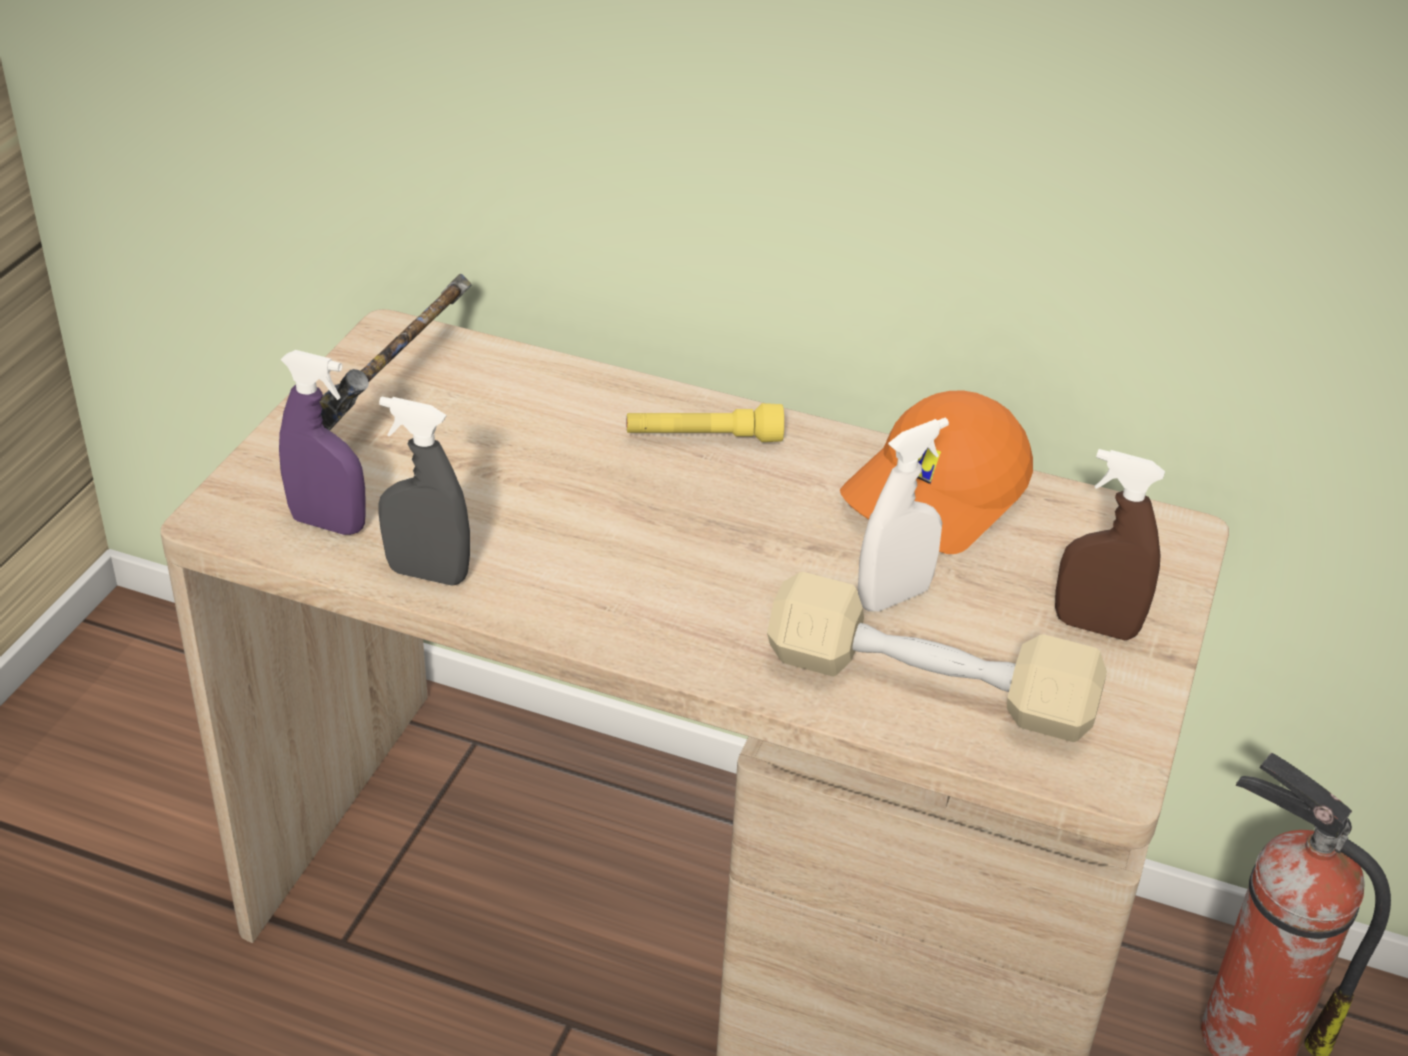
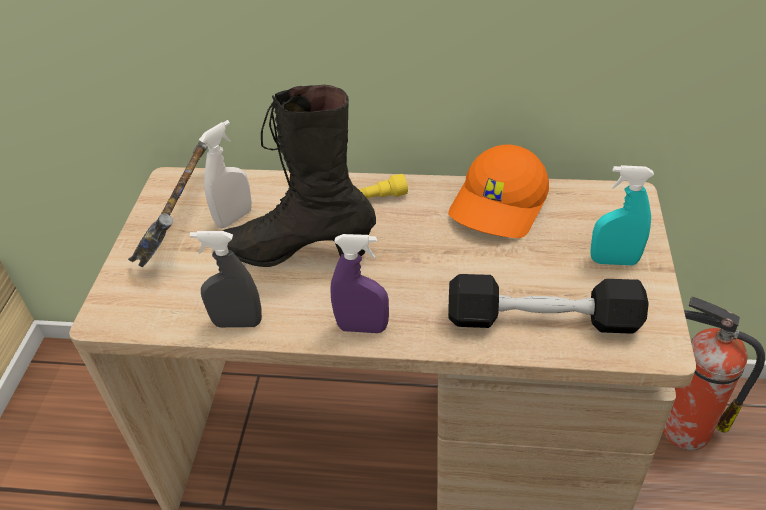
camera: 10 degrees left, 5 degrees up
purple spray bottle [279,350,366,535] -> purple spray bottle moved to [330,234,389,333]
beige dumbbell [767,572,1107,742] -> black dumbbell [448,274,649,334]
white spray bottle [858,418,949,612] -> white spray bottle moved to [199,120,252,228]
brown spray bottle [1055,449,1165,640] -> turquoise spray bottle [590,165,654,265]
none -> black boot [223,85,376,267]

